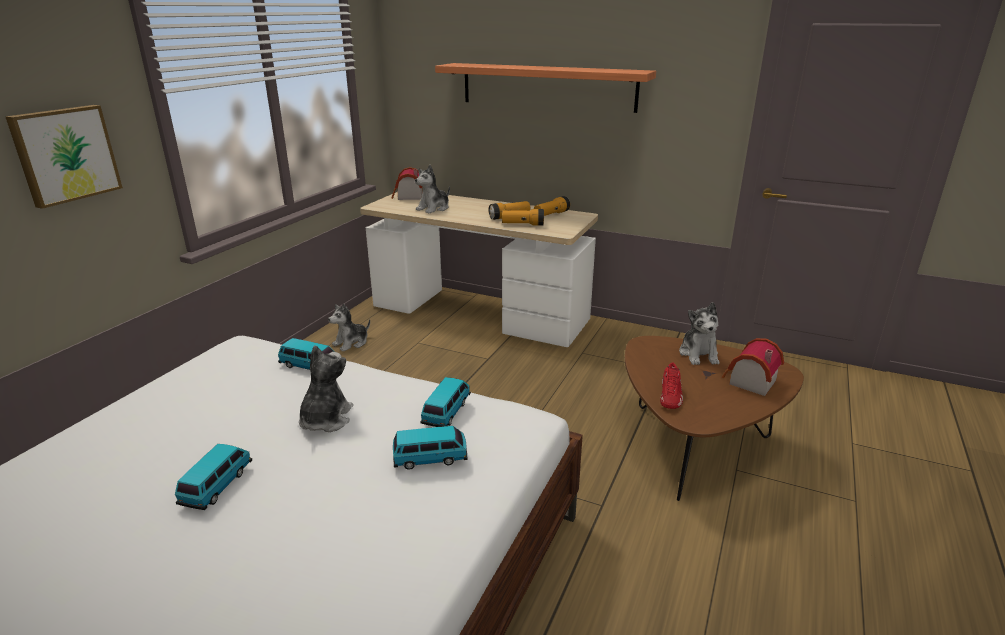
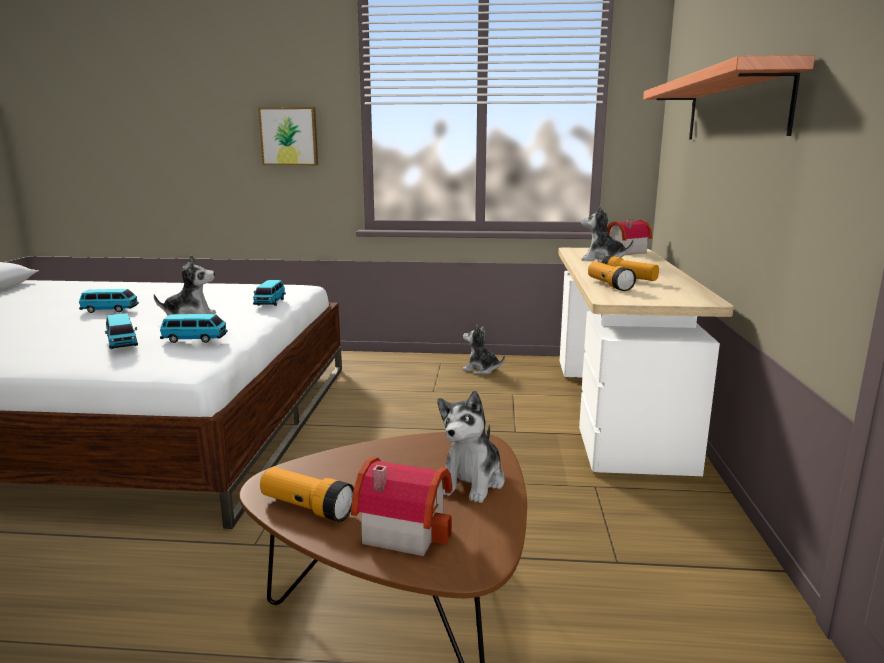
camera: 70 degrees right, 10 degrees down
flashlight [534,196,570,216] -> flashlight moved to [260,467,354,522]
red shoe [660,363,683,409] -> none
plush toy [679,302,720,365] -> plush toy turned 45 degrees counterclockwise [437,391,505,503]

